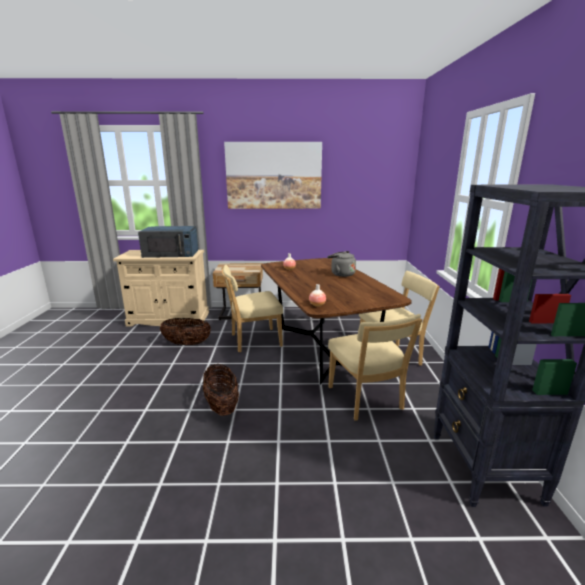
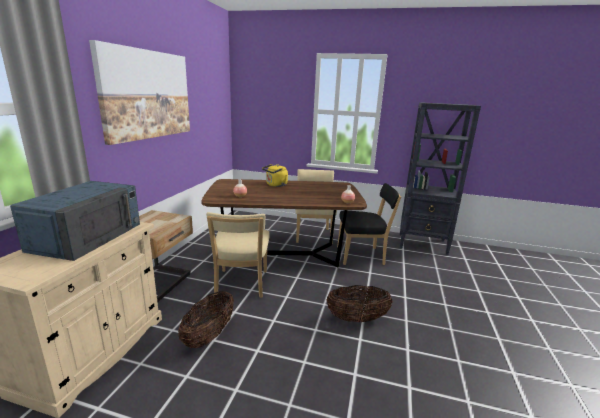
camera: 75 degrees left, 0 degrees up
grey kettle [327,251,356,277] -> yellow kettle [262,164,288,187]
beige chair [328,314,422,421] -> black chair [337,183,401,265]

